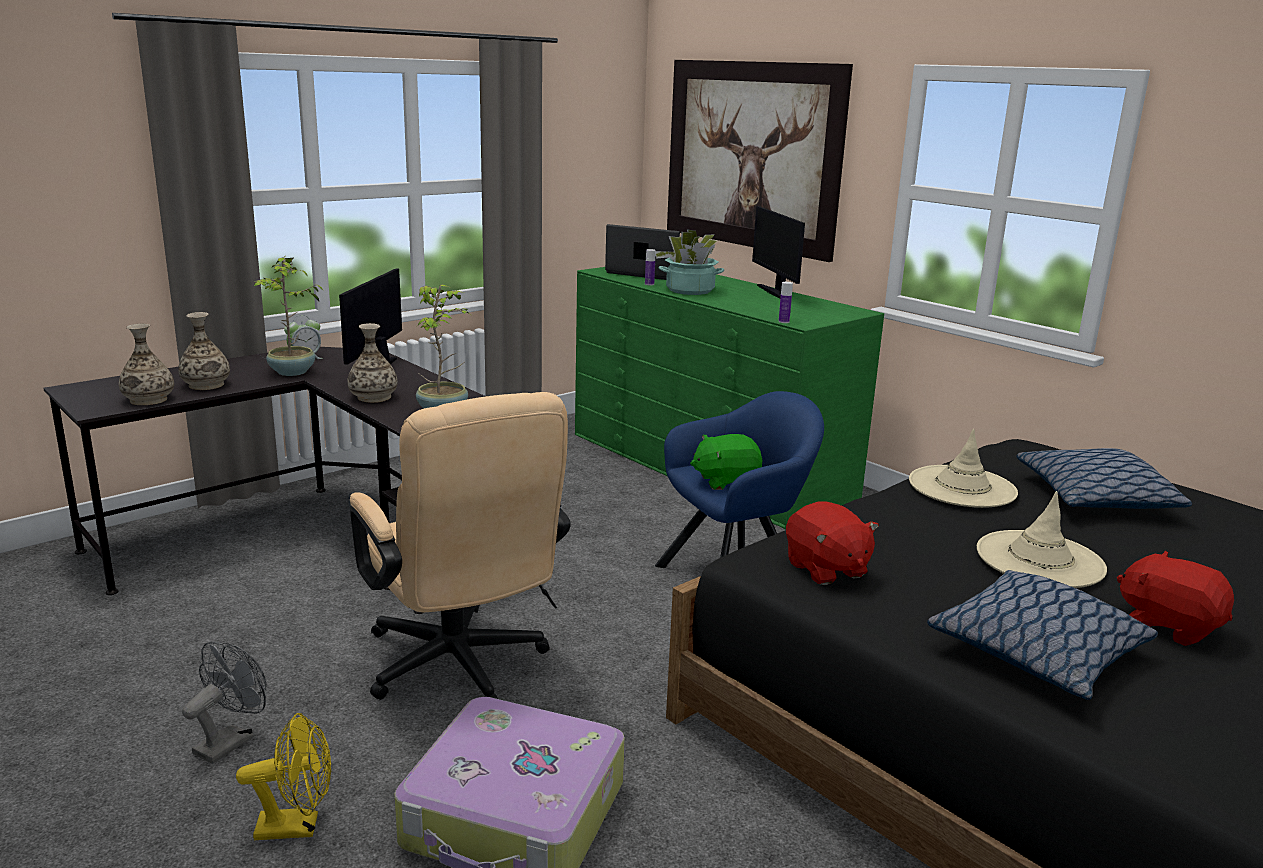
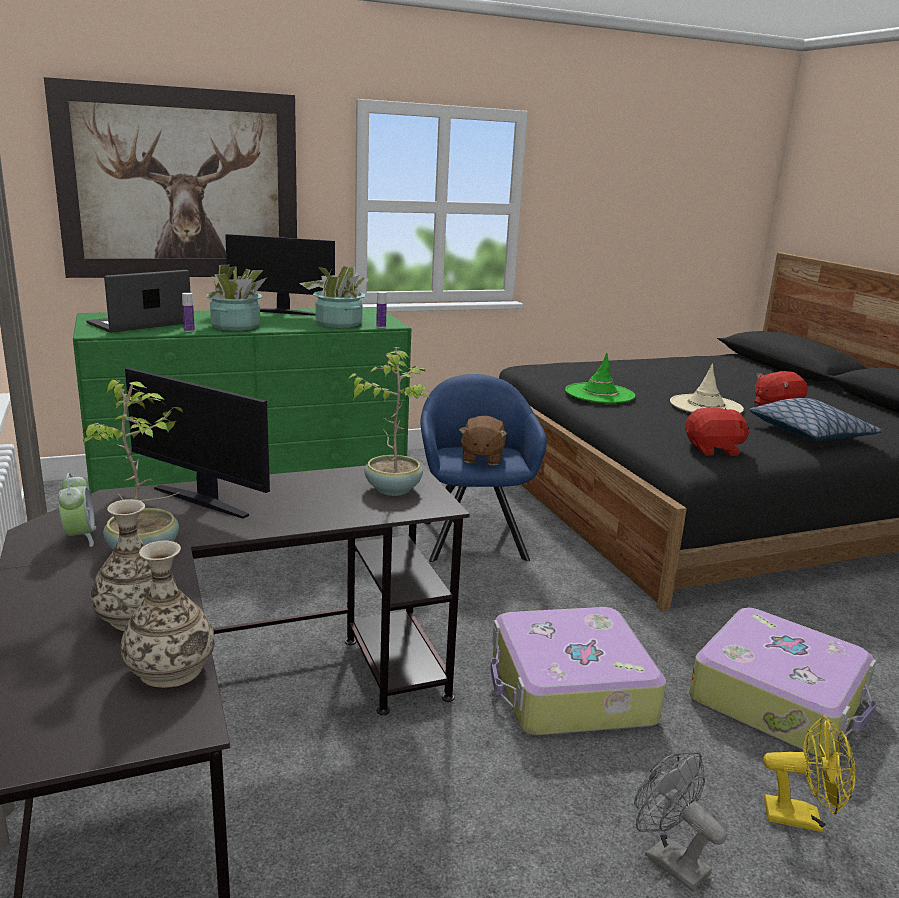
camera: 70 degrees left, 0 degrees up
yellow fan [236,713,331,840] -> yellow fan turned 90 degrees clockwise [763,716,855,832]
vase [347,323,398,403] -> none
beige office chair [349,392,571,700] -> suitcase [490,607,666,736]
green plush toy [690,434,763,490] -> brown plush toy [459,415,507,465]
beige hat [909,429,1018,508] -> green hat [565,353,635,403]
pillow [1017,448,1192,509] -> none
none -> potted plant [299,266,369,328]

